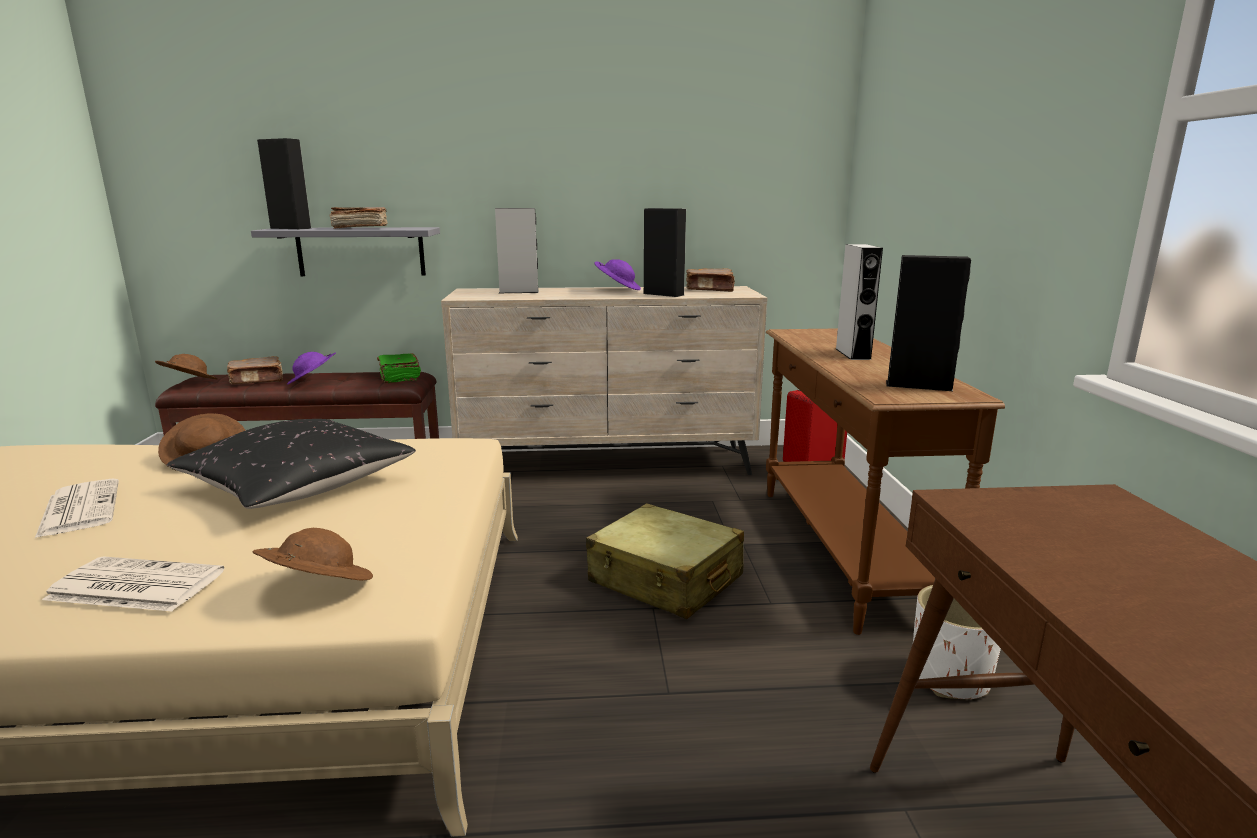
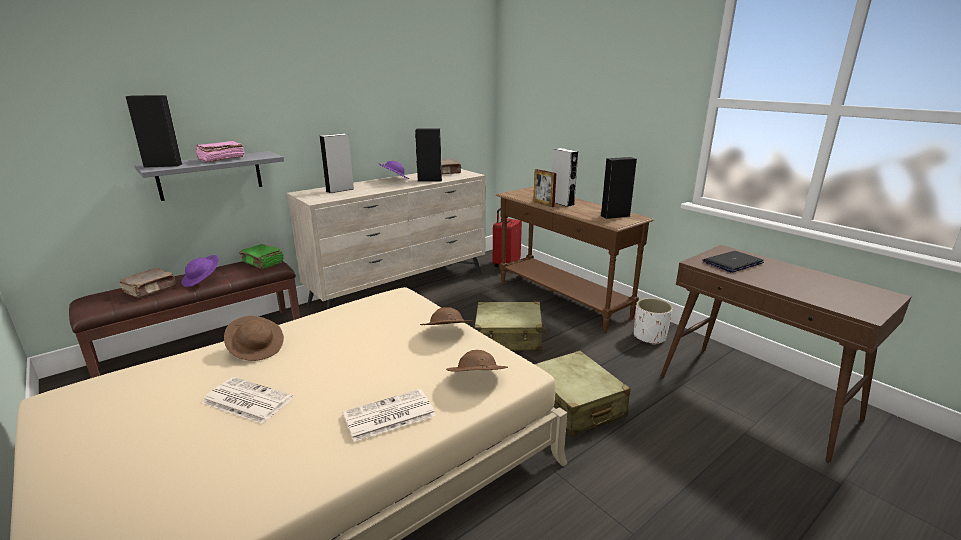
camera: 35 degrees left, 5 degrees up
brown hat [155,354,217,379] -> brown hat moved to [420,307,473,325]
black pillow [167,419,416,509] -> none
brown book [329,207,388,229] -> pink book [195,141,244,163]
none -> picture frame [533,169,557,207]
none -> beige suitcase [534,351,631,437]
none -> laptop [702,251,764,272]

